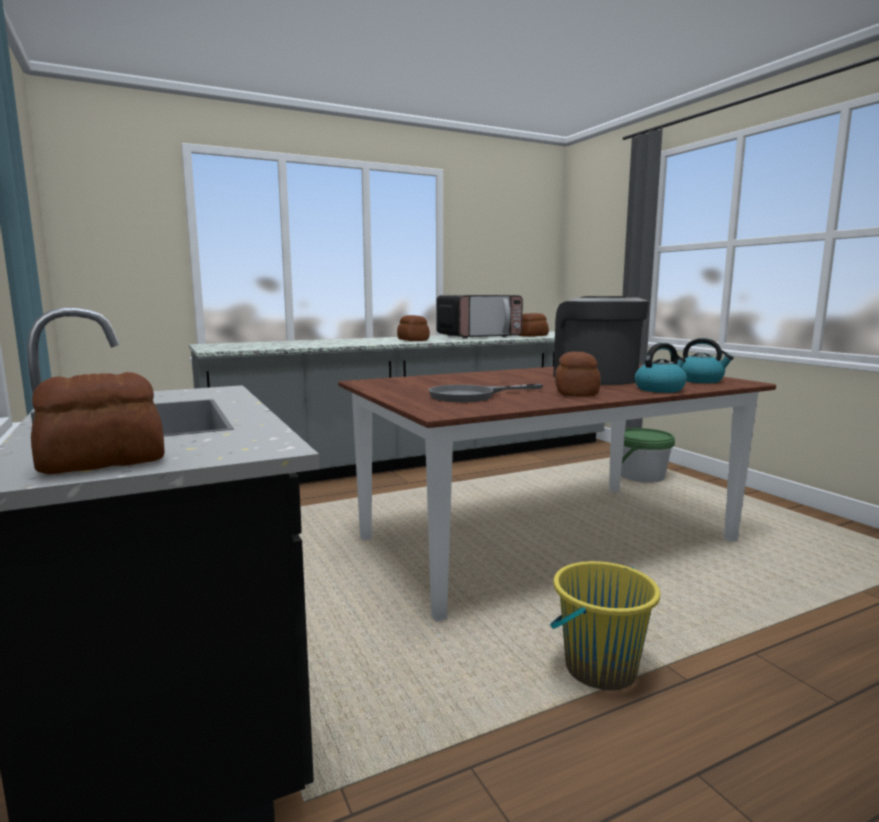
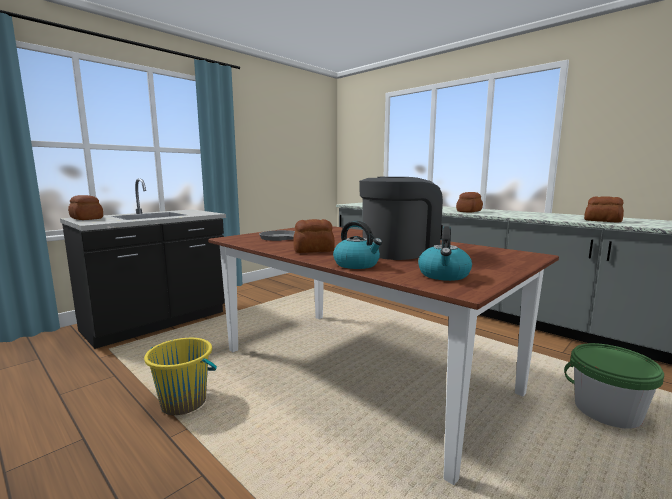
camera: 70 degrees right, 0 degrees up
microwave [436,295,523,338] -> none

